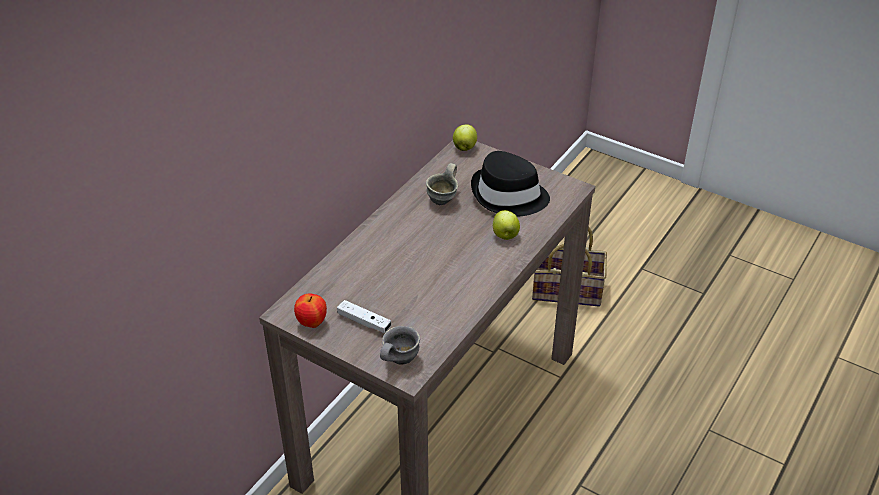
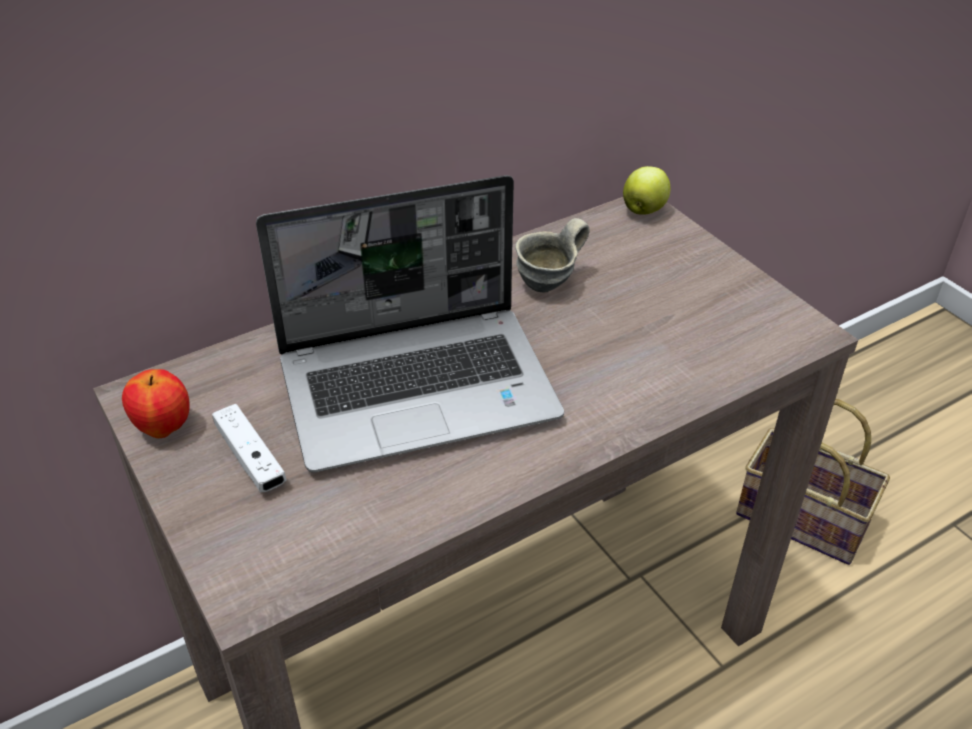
camera: 25 degrees right, 0 degrees up
grey mug [380,326,420,365] -> none
black hat [471,151,550,217] -> none
apple [493,210,520,240] -> none
none -> laptop [256,175,564,472]

